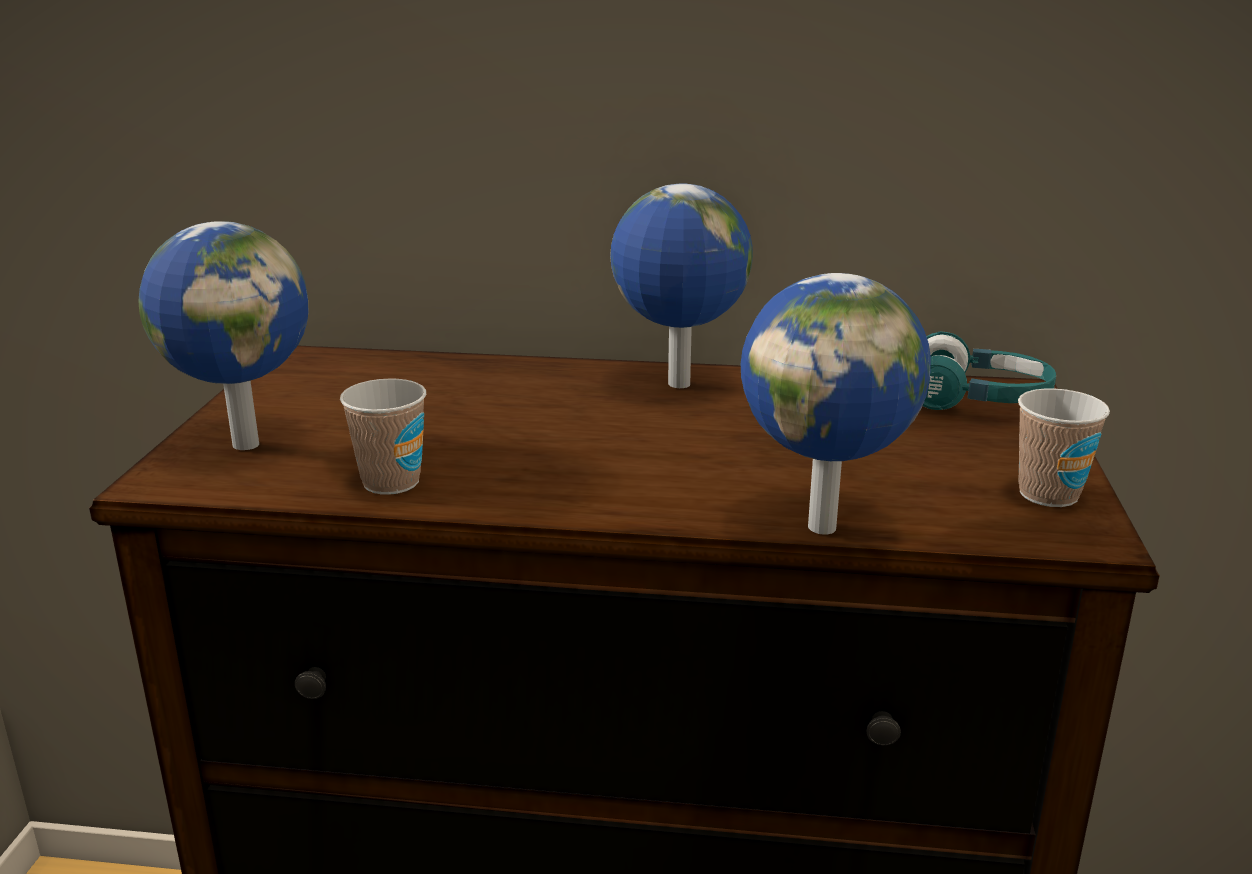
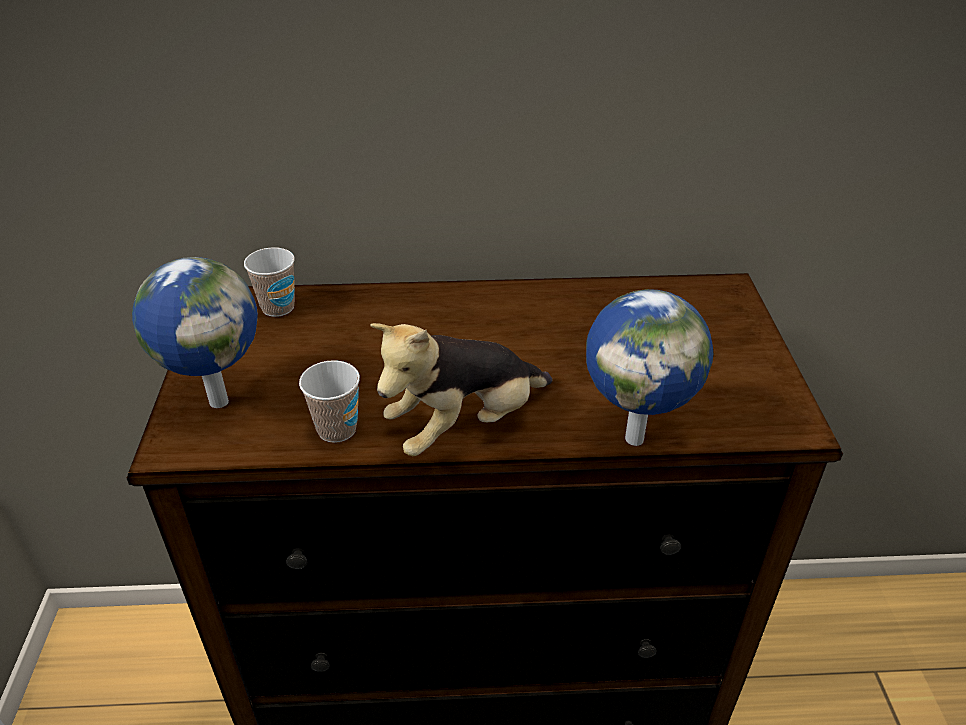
camera: 10 degrees left, 15 degrees up
globe [610,183,753,388] -> none
turquoise headphones [923,332,1056,410] -> none
cup [1018,389,1110,507] -> cup moved to [244,247,295,317]
none -> plush toy [370,323,552,456]

